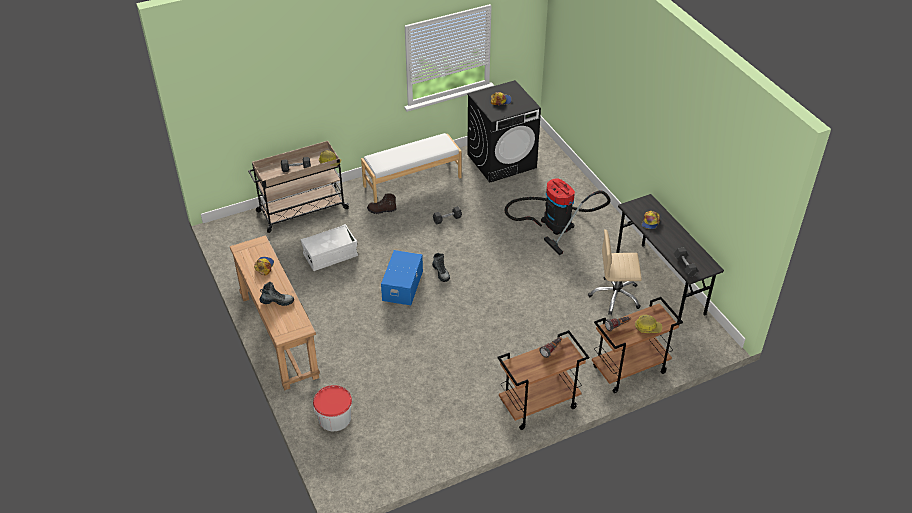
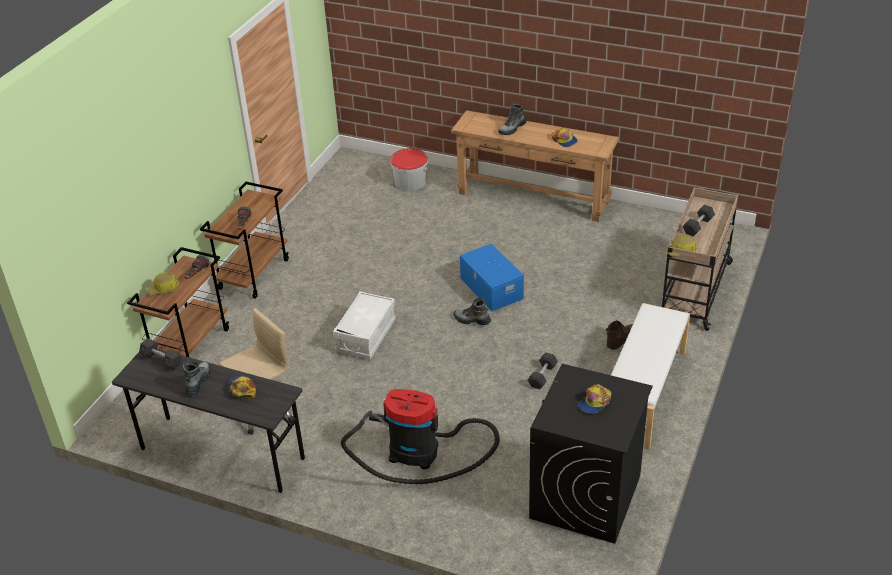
camera: 140 degrees right, 5 degrees down
white storage box [301,224,358,271] -> white storage box moved to [333,291,395,359]
none -> boot [183,360,211,395]

